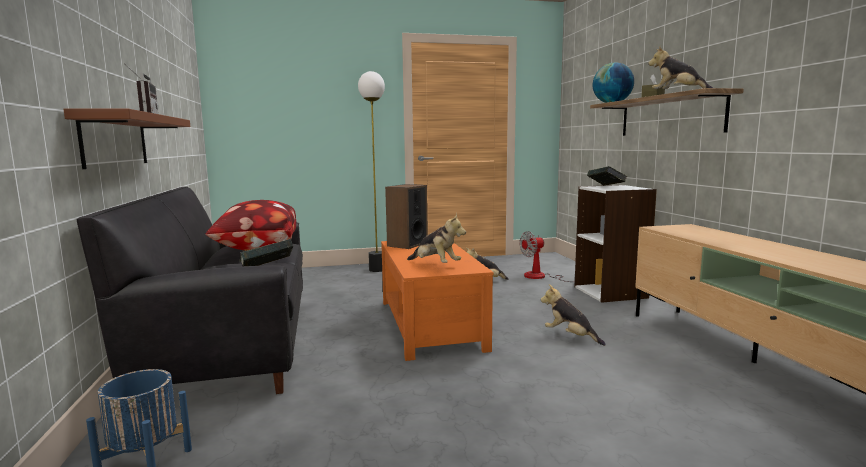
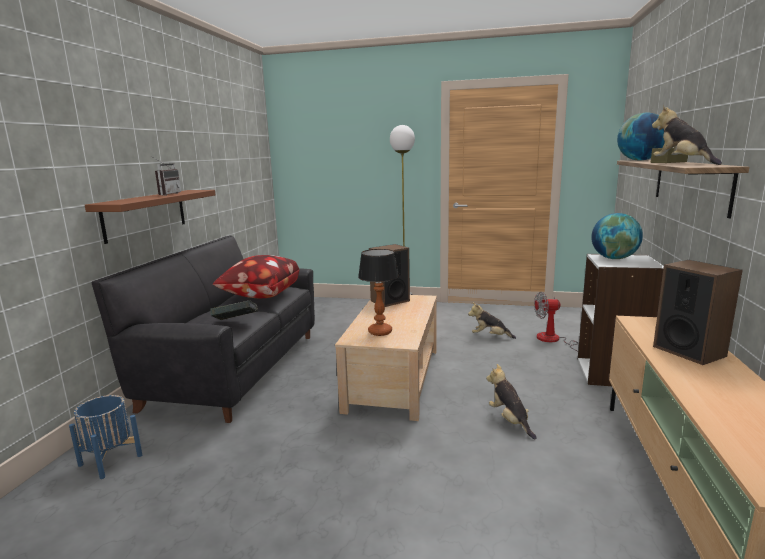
camera: 25 degrees right, 5 degrees up
orange coffee table [381,241,493,361] -> beige coffee table [335,295,437,421]
plush toy [407,213,466,263] -> table lamp [358,249,399,336]
book [587,166,627,186] -> globe [591,213,643,259]
none -> speaker [653,260,743,365]

